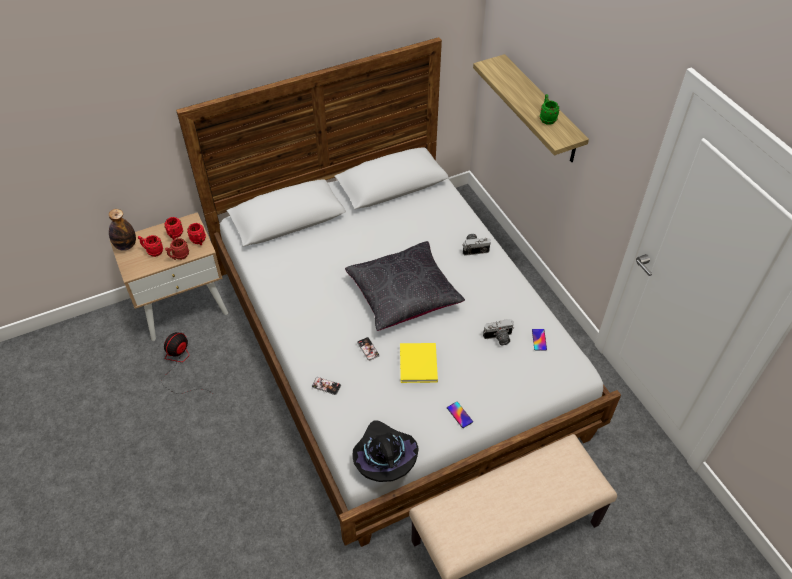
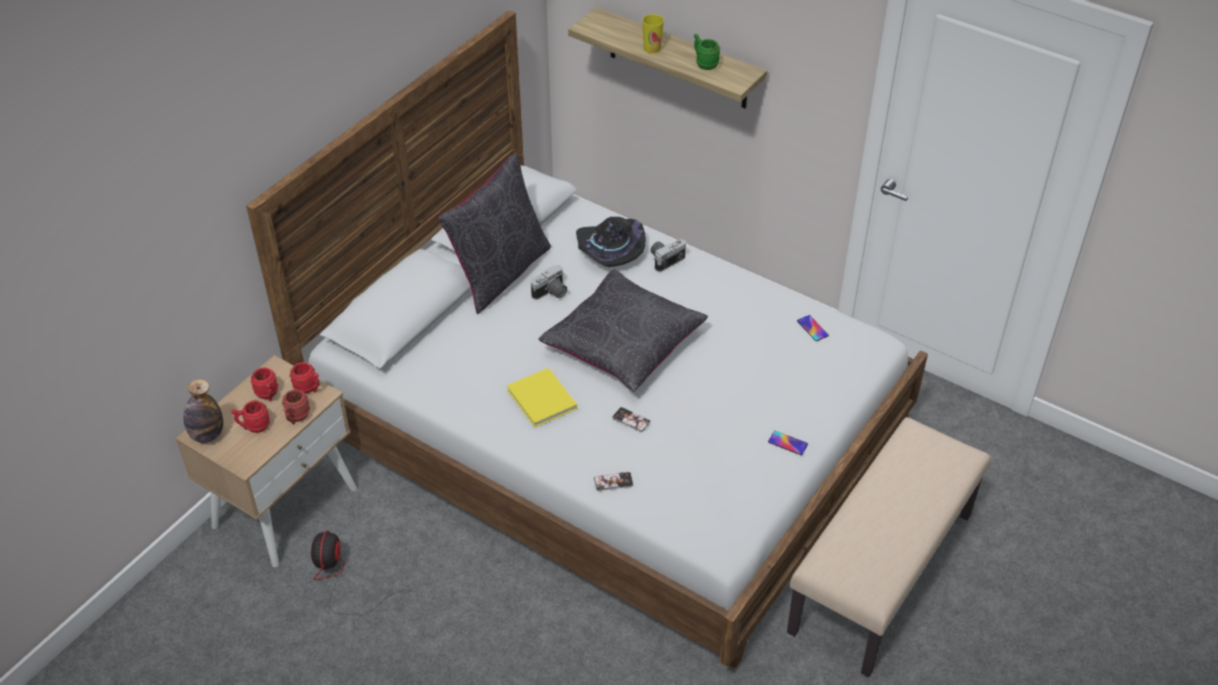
camera: 30 degrees left, 5 degrees down
black hat [353,420,419,482] -> black hat moved to [576,217,646,267]
yellow book [400,343,438,383] -> yellow book moved to [507,368,577,428]
camera [483,319,514,345] -> camera moved to [531,265,567,300]
none -> black pillow [439,153,551,314]
none -> cup [642,14,664,54]

